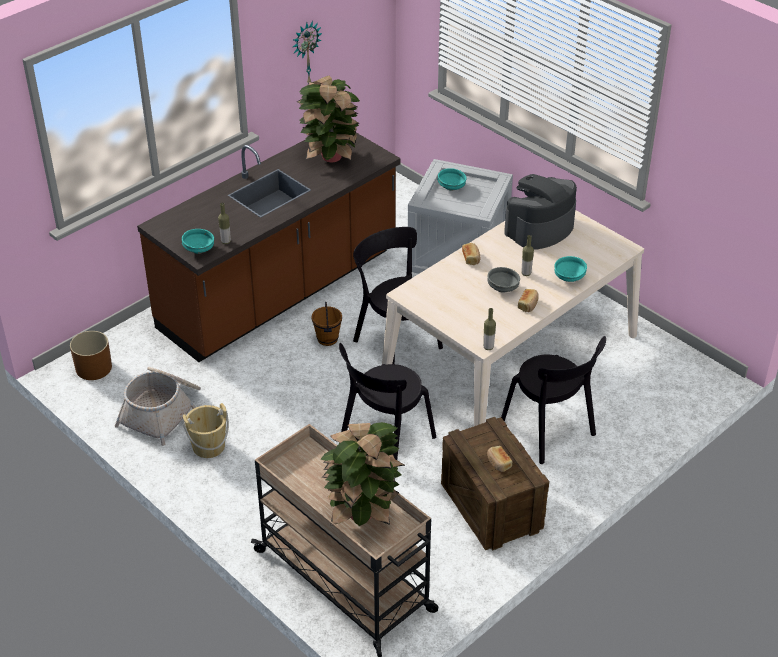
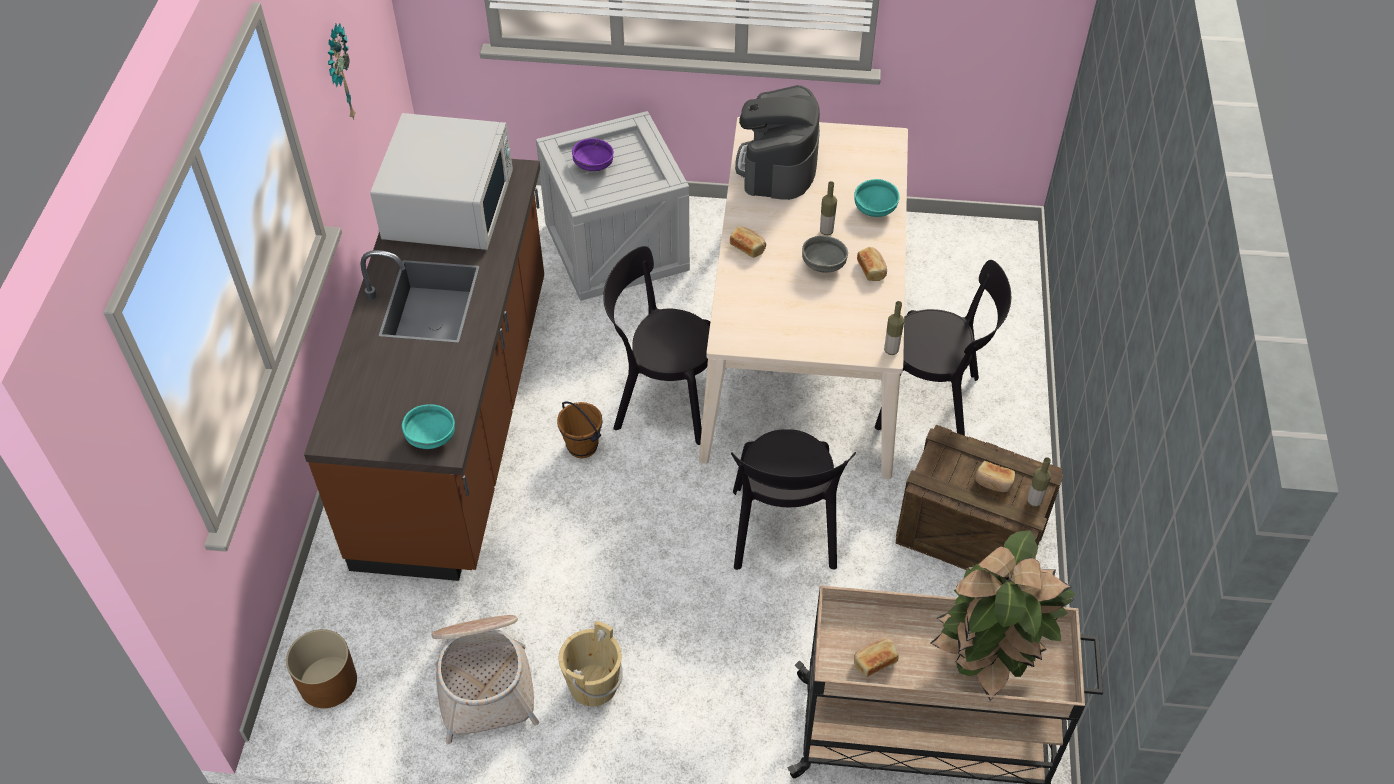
camera: 40 degrees left, 10 degrees up
bottle [218,203,231,244] -> bottle moved to [1027,457,1051,507]
potted plant [297,76,360,162] -> white microwave [370,113,513,250]
turquoise bowl [437,168,467,191] -> purple bowl [572,138,614,171]
none -> bread [854,638,899,677]

